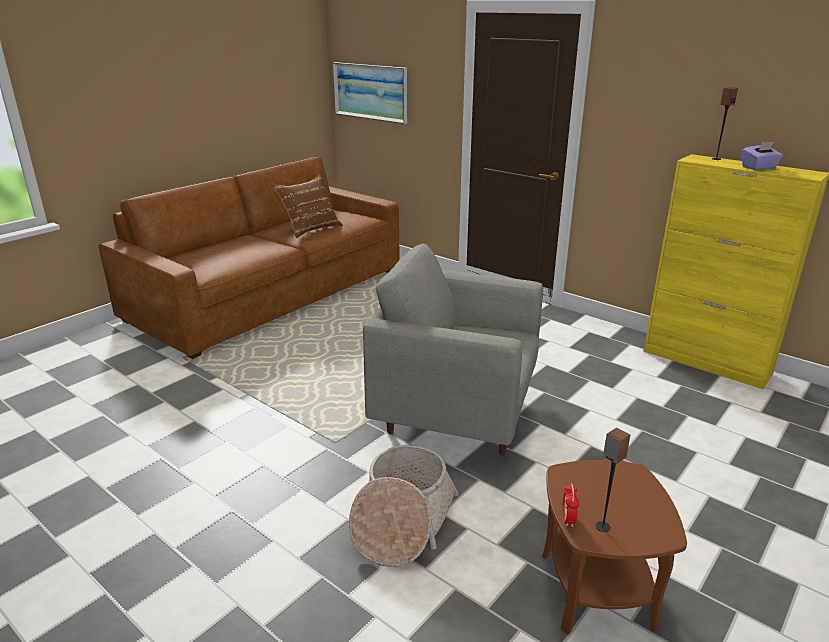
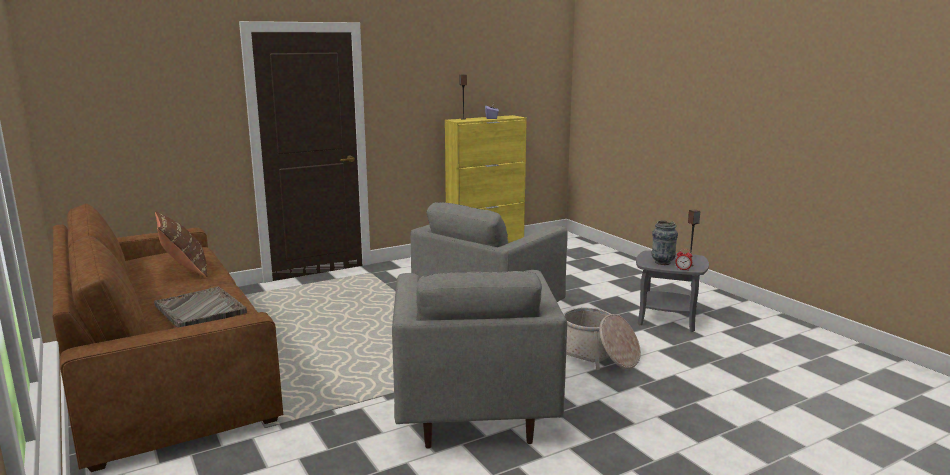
camera: 70 degrees left, 10 degrees down
picture [332,62,407,124] -> none
brown side table [542,460,687,635] -> grey side table [636,251,709,332]
none -> grey tray [154,286,247,328]
none -> grey armchair [392,270,567,449]
none -> vase [651,220,678,265]

